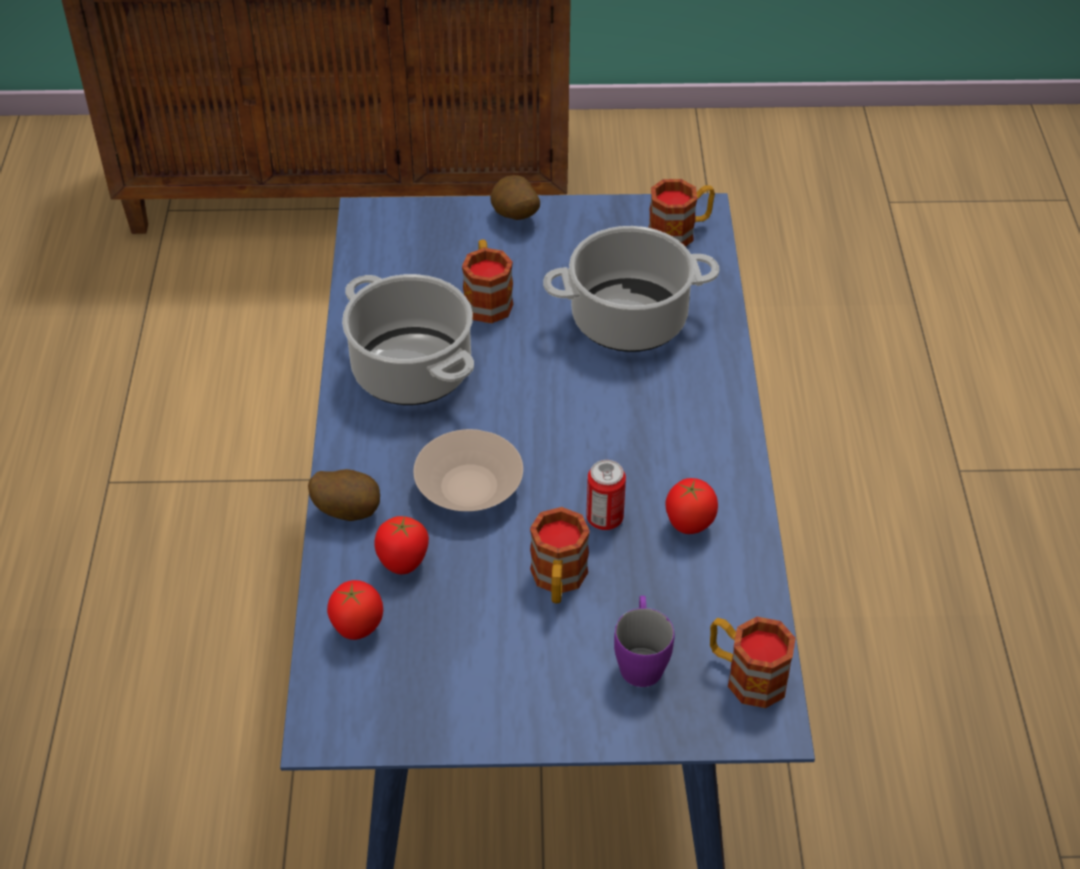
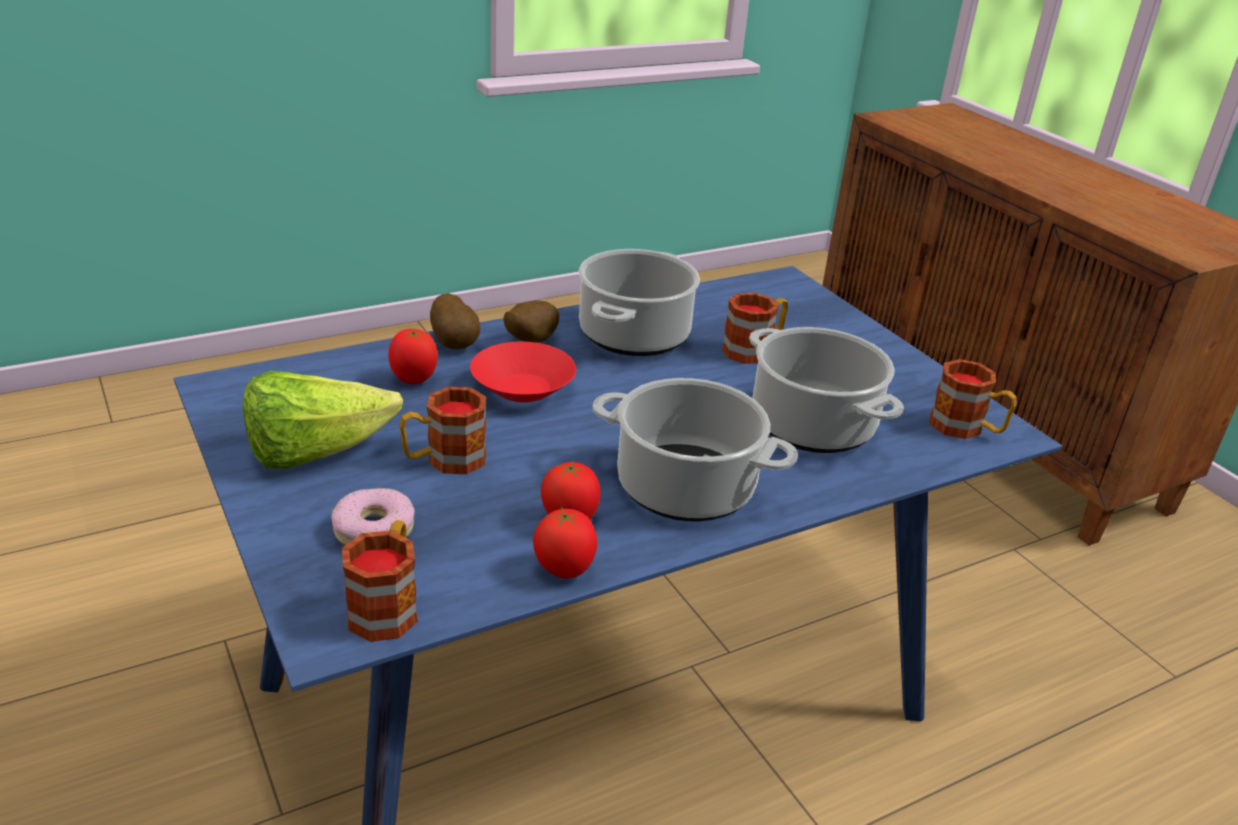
camera: 60 degrees right, 15 degrees down
tomato [327,580,383,640] -> tomato moved to [533,507,597,578]
beige bowl [414,429,523,511] -> red bowl [470,342,576,402]
potato [490,175,540,220] -> potato moved to [503,300,559,343]
can [586,460,626,530] -> none
purple mug [614,596,675,687] -> donut [331,488,415,545]
none -> lettuce [243,371,403,469]
none -> cooking pot [593,378,798,521]

